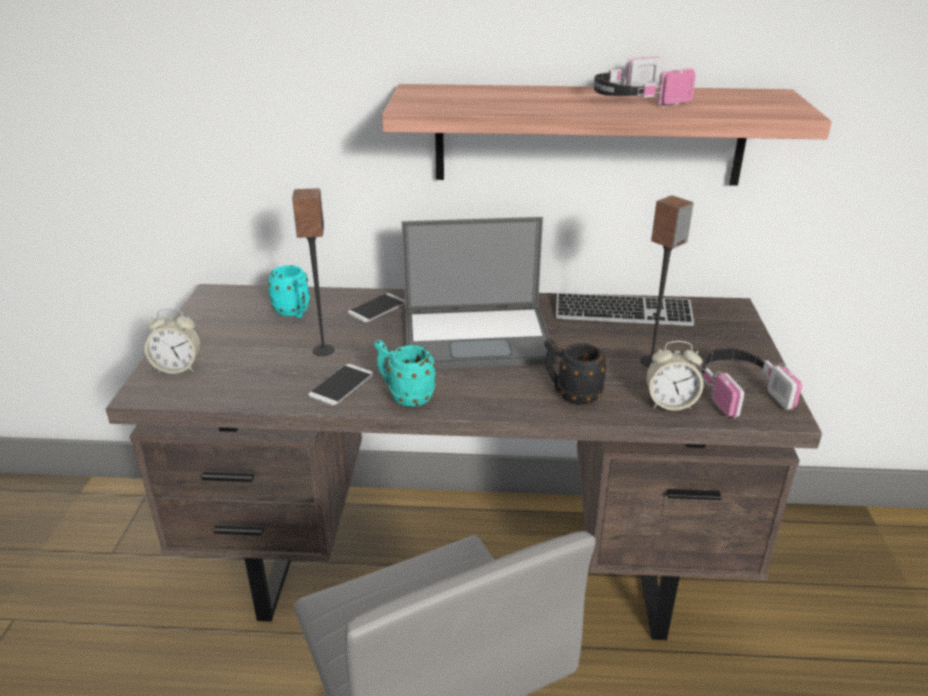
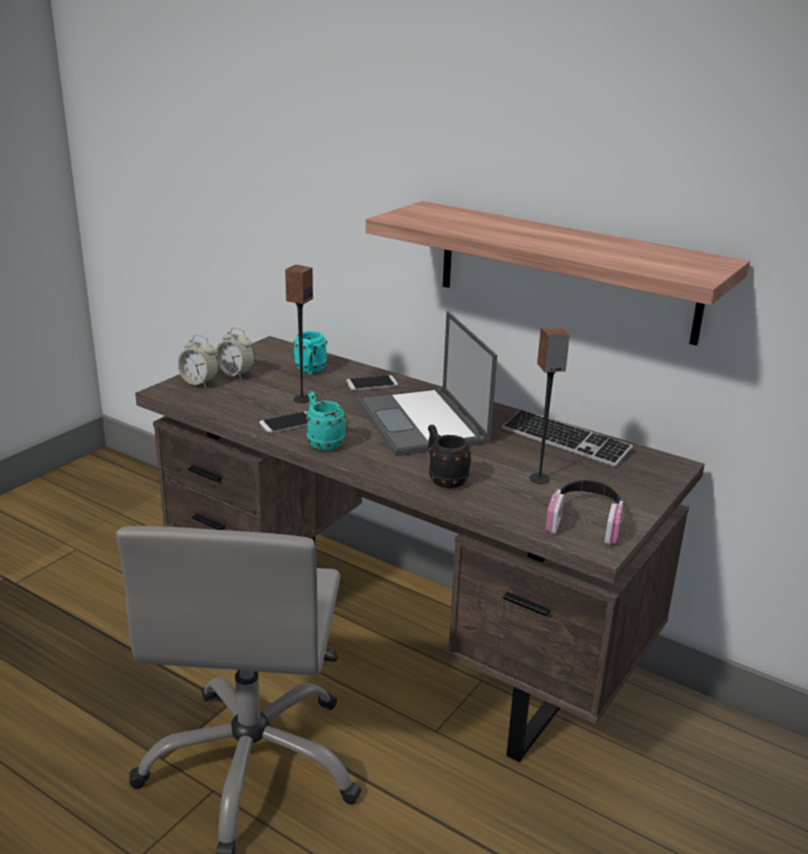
camera: 30 degrees right, 5 degrees down
laptop [402,217,557,369] -> laptop turned 45 degrees clockwise [358,311,497,456]
headphones [594,56,696,107] -> none
alarm clock [646,341,704,411] -> alarm clock moved to [216,327,255,379]

